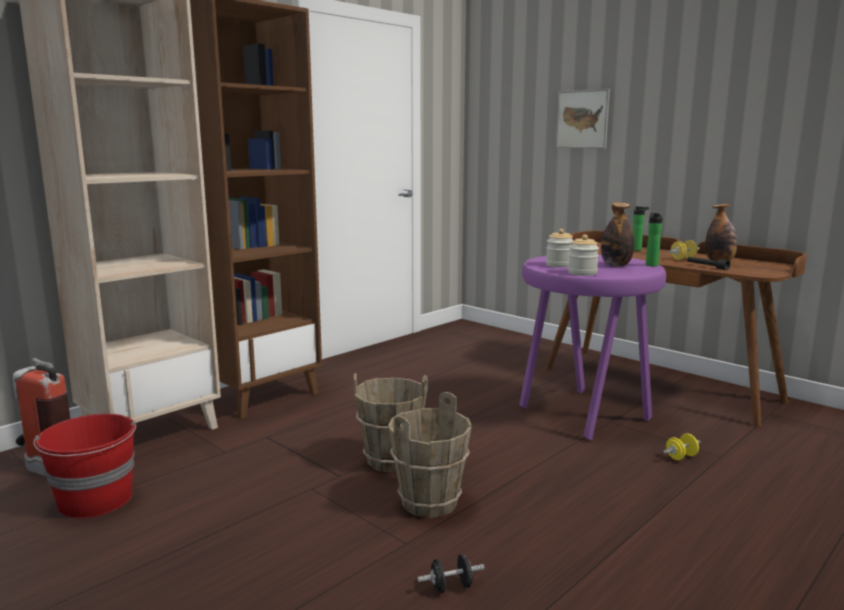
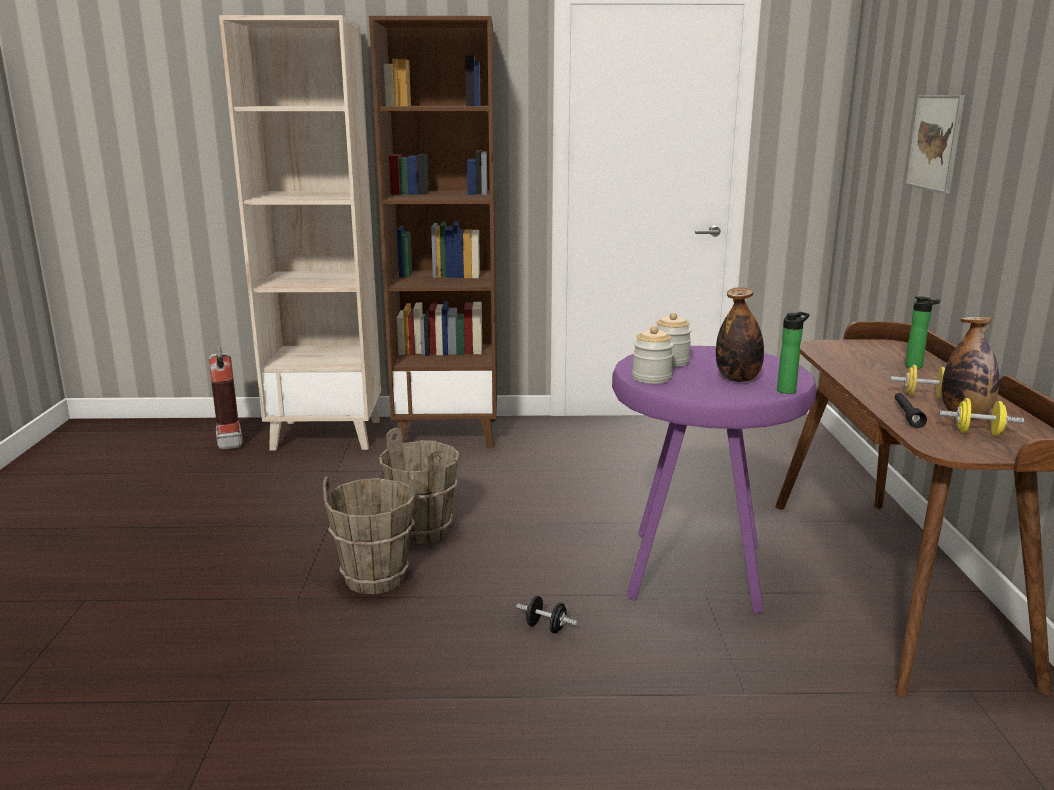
camera: 45 degrees right, 5 degrees up
red bucket [33,414,136,518] -> none
black dumbbell [417,554,485,593] -> black dumbbell moved to [516,596,577,633]
yellow dumbbell [663,434,700,460] -> yellow dumbbell moved to [939,398,1024,436]

